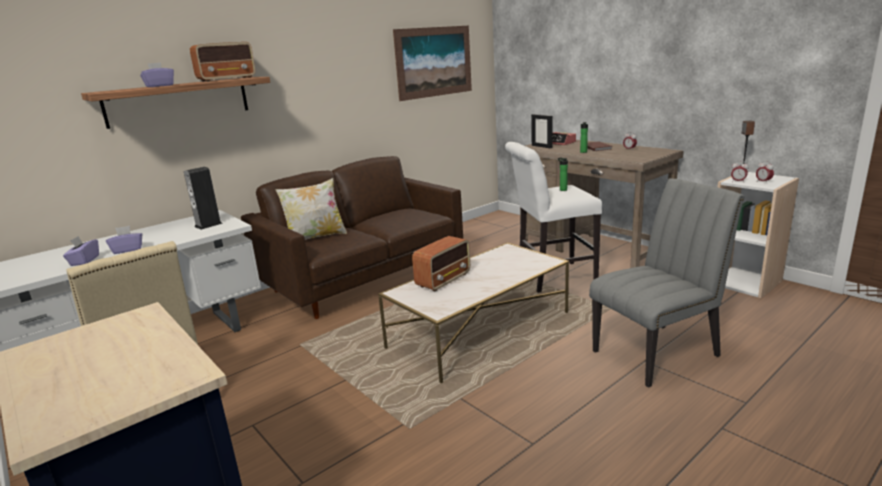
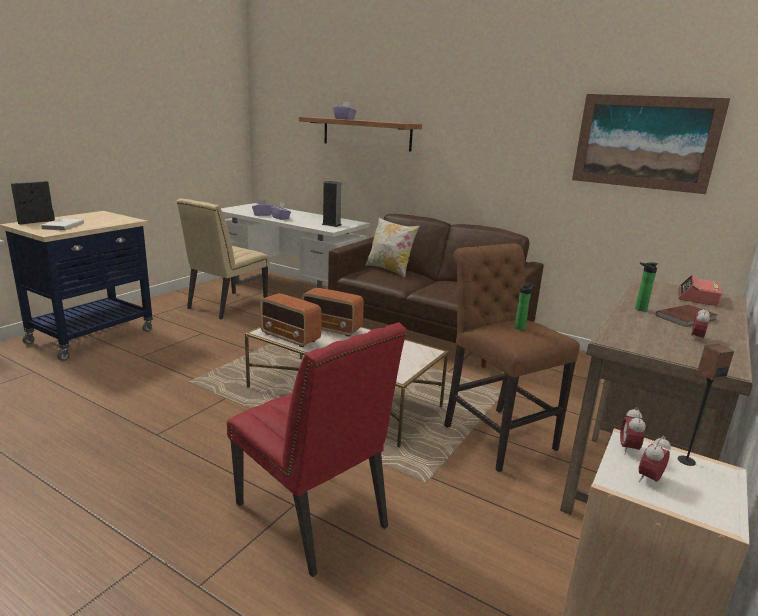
camera: 70 degrees right, 0 degrees up
radio [190,42,255,82] -> radio moved to [260,293,322,347]
white stool [505,142,602,293] -> brown stool [444,243,580,472]
picture frame [531,114,553,148] -> picture frame moved to [11,181,55,225]
grey chair [589,178,745,388] -> red chair [227,322,407,577]
none -> white book [42,218,84,231]

